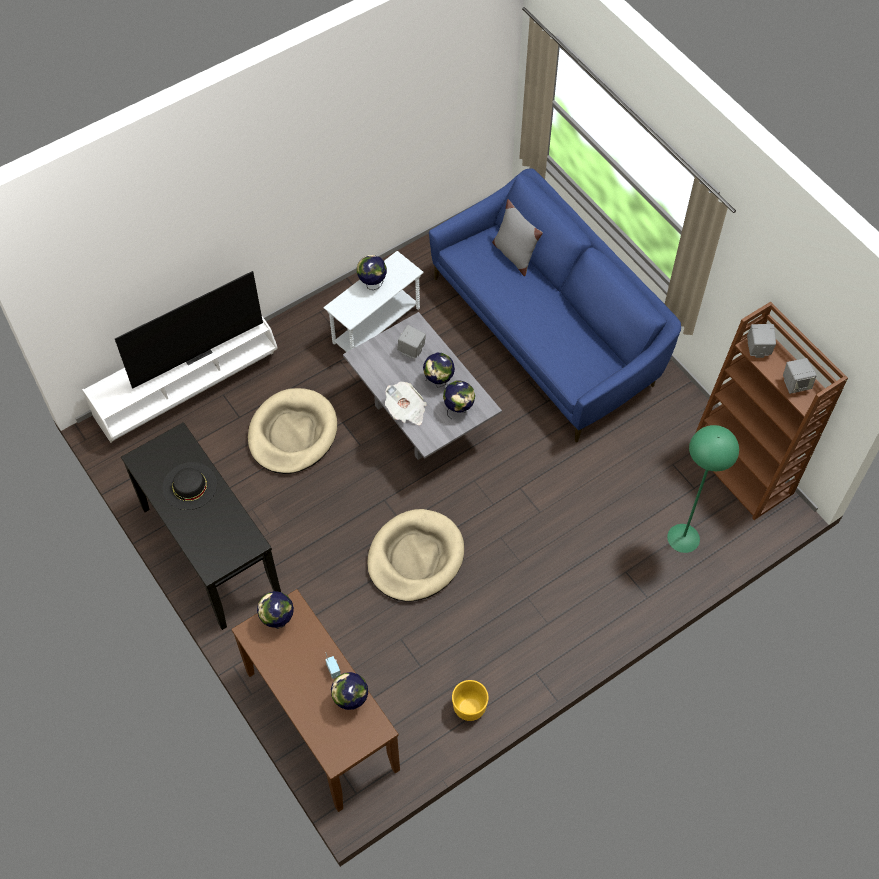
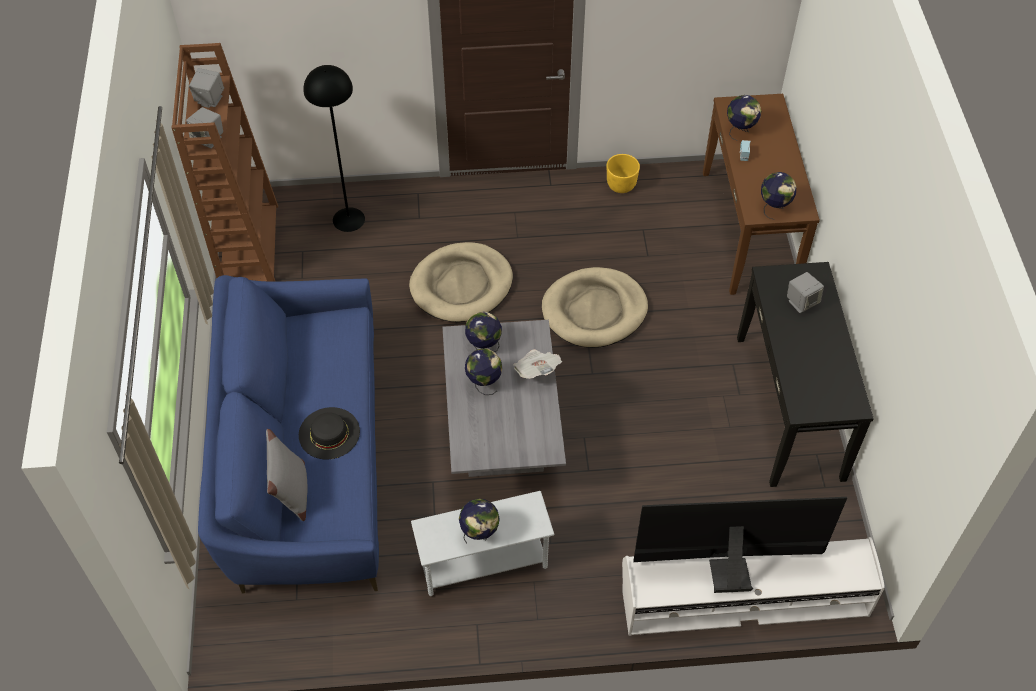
camera: 150 degrees left, 5 degrees down
black hat [162,462,217,510] -> black hat moved to [299,407,360,460]
beige dog bed [248,388,337,474] -> beige dog bed moved to [409,242,513,322]
grey speaker [397,325,426,359] -> grey speaker moved to [787,272,824,313]
green floor lamp [667,425,739,553] -> black floor lamp [303,65,365,232]

